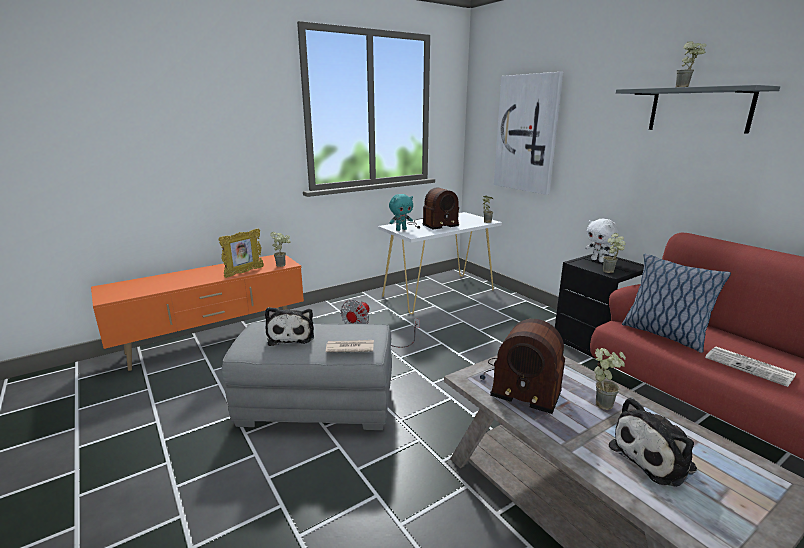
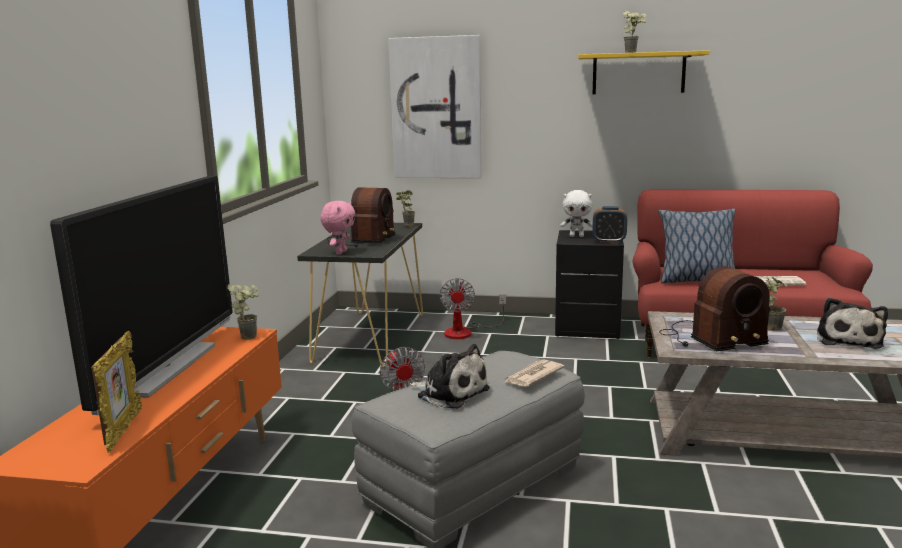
camera: 45 degrees left, 5 degrees down
picture frame [219,228,264,278] -> picture frame moved to [91,331,142,453]
white console table [378,212,502,314] -> black console table [297,223,423,367]
turquoise plush toy [389,194,413,231] -> pink plush toy [320,201,355,255]
potted plant [603,233,626,273] -> alarm clock [592,206,627,243]
grey shelf [616,85,780,134] -> yellow shelf [578,50,709,94]
none -> television [50,176,232,415]
none -> fan [440,278,506,339]

